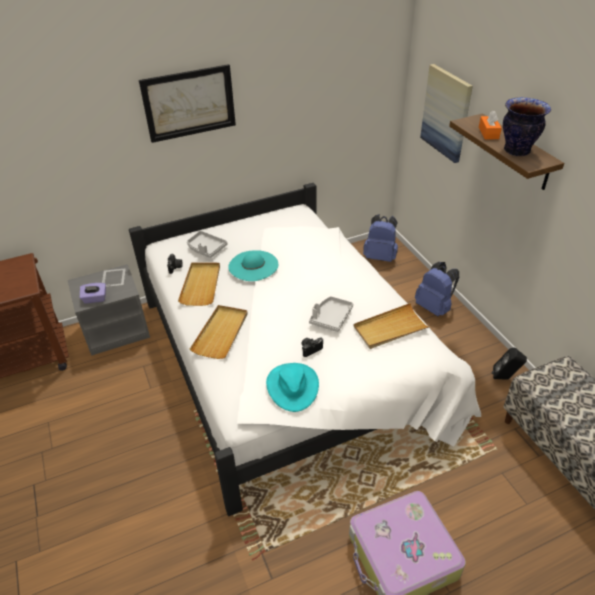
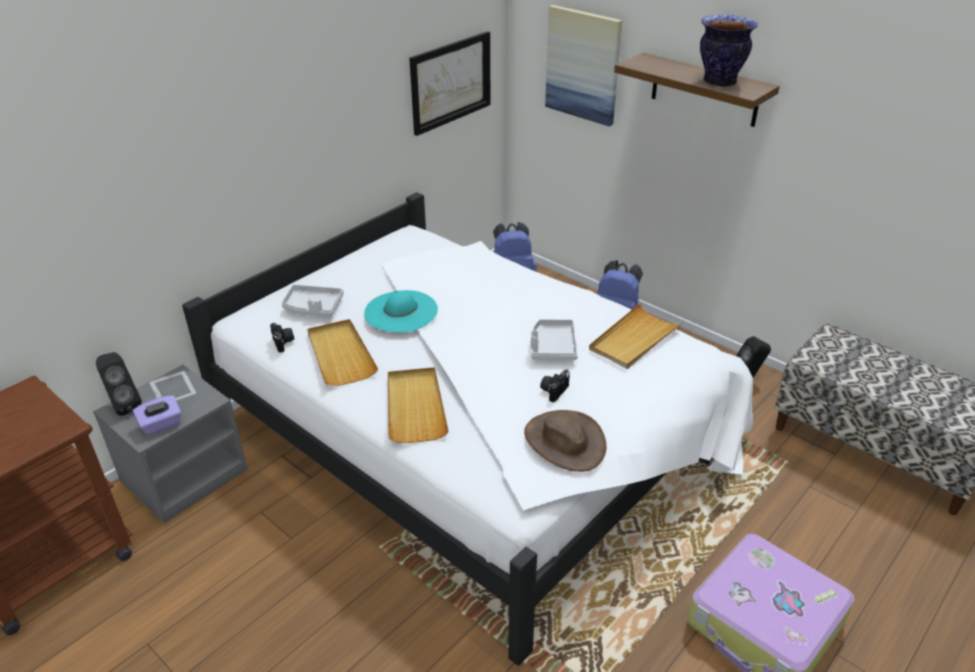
camera: 25 degrees left, 5 degrees down
picture [139,64,236,143] -> picture moved to [409,31,490,136]
turquoise hat [266,363,319,412] -> brown hat [524,410,606,472]
orange tissue box [479,111,502,139] -> none
none -> black speaker [96,352,142,416]

